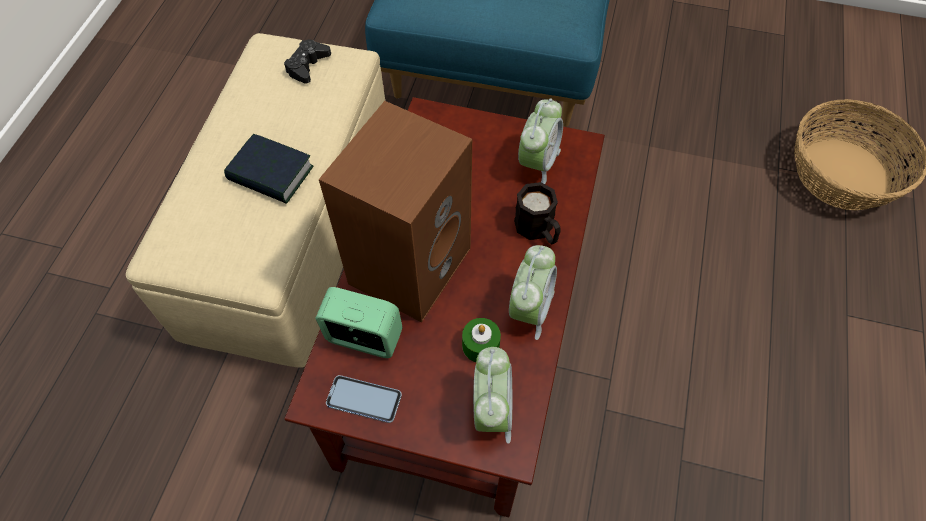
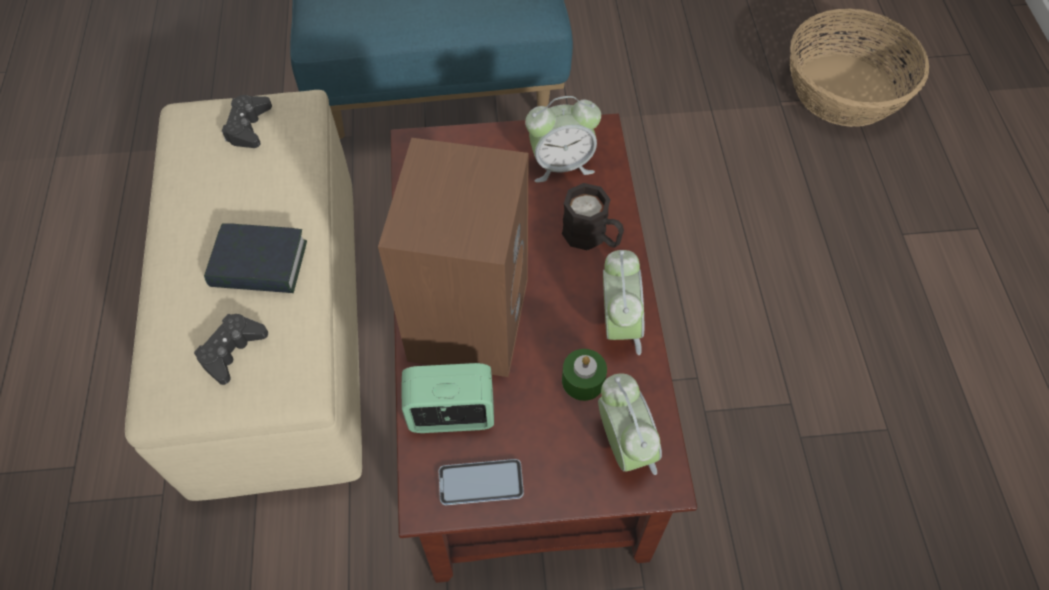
camera: 20 degrees left, 0 degrees up
alarm clock [518,98,563,184] -> alarm clock turned 75 degrees clockwise [525,96,601,182]
none -> black game controller [194,314,268,385]

